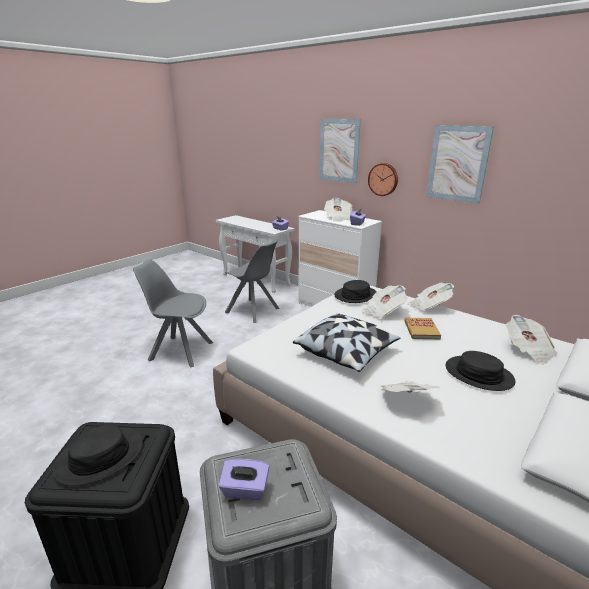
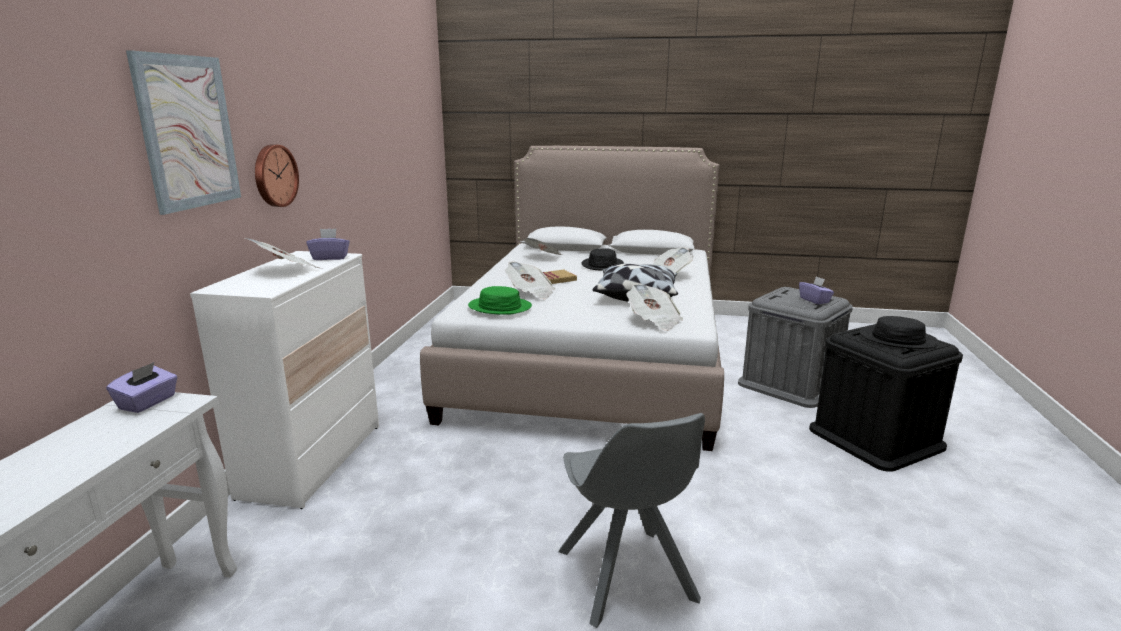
camera: 120 degrees left, 5 degrees down
grey chair [225,240,279,323] -> none
black hat [334,280,377,303] -> green hat [468,286,532,315]
newspaper [408,283,455,311] -> newspaper moved to [626,283,683,331]
picture [426,125,494,203] -> none

